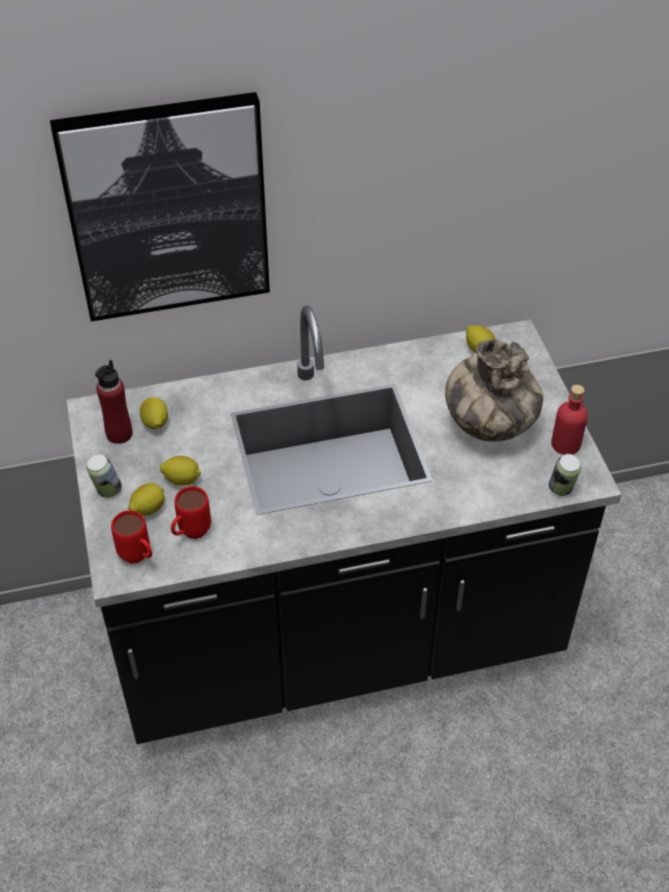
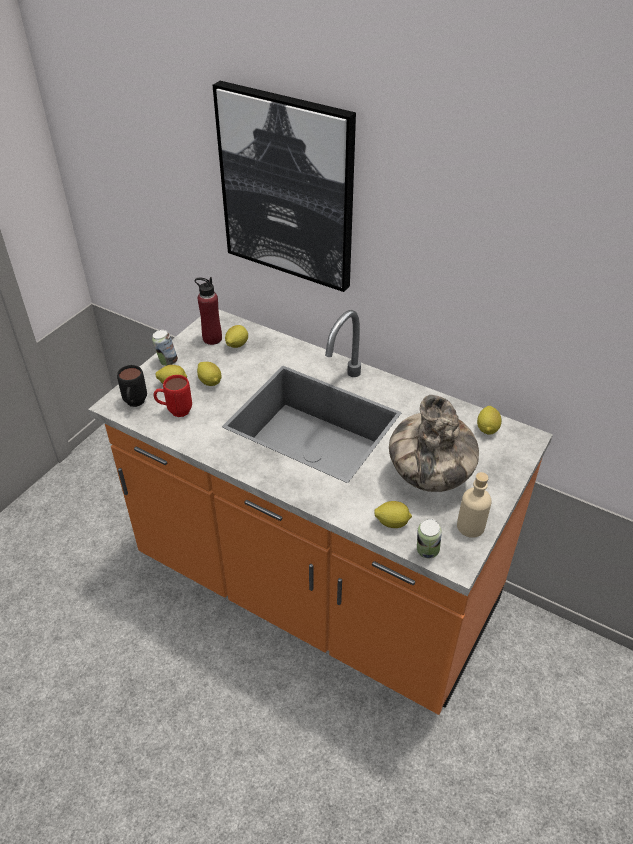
camera: 45 degrees right, 5 degrees down
black counter [67,306,622,744] -> orange counter [88,309,553,715]
red mug [111,510,152,563] -> black mug [117,365,147,407]
red bottle [551,385,588,455] -> beige bottle [457,472,492,538]
none -> lemon [374,501,412,528]

